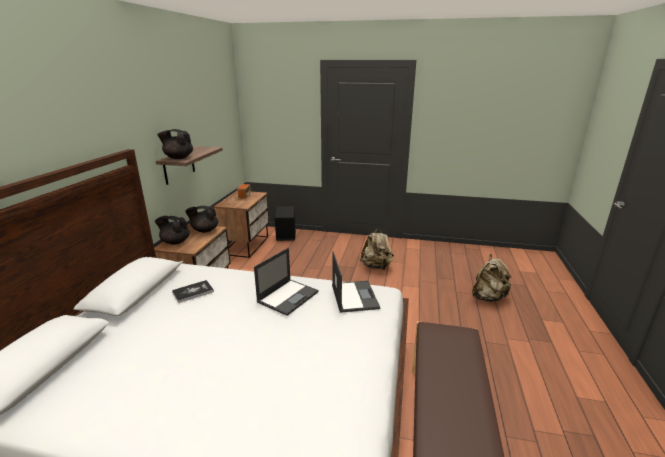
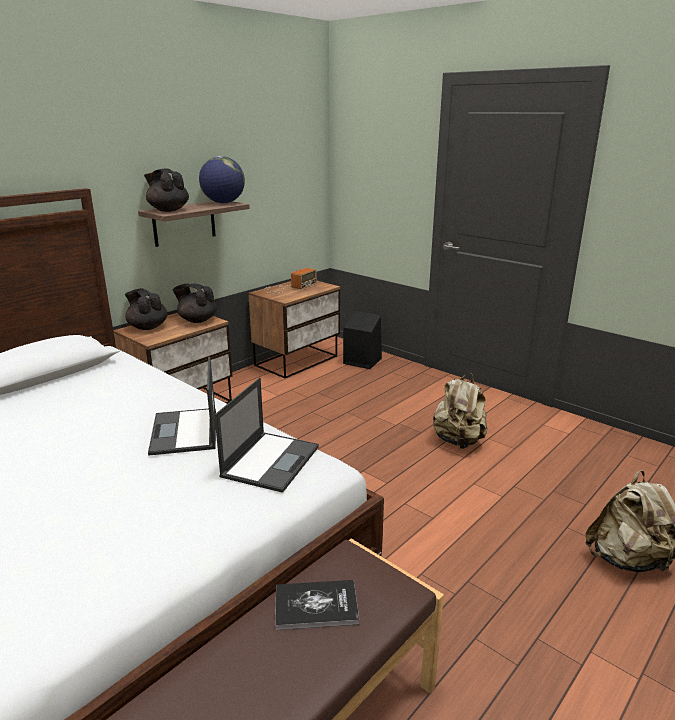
camera: 30 degrees right, 0 degrees up
book [172,280,214,303] -> book moved to [275,580,359,630]
laptop [254,248,319,316] -> laptop turned 105 degrees clockwise [148,357,216,456]
none -> globe [199,156,245,203]

